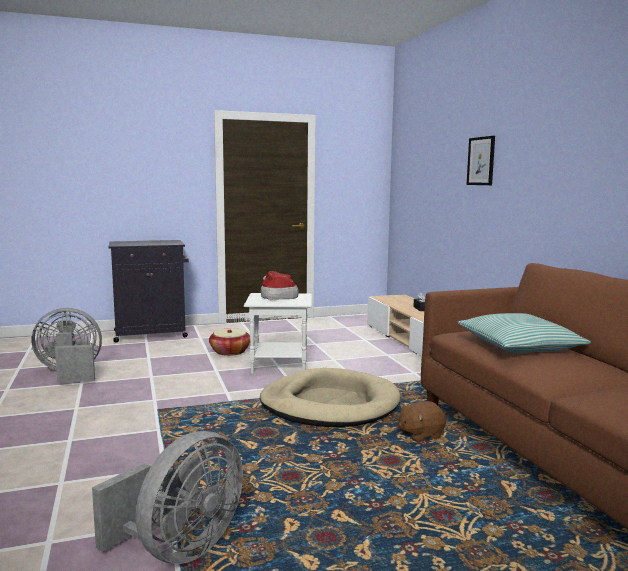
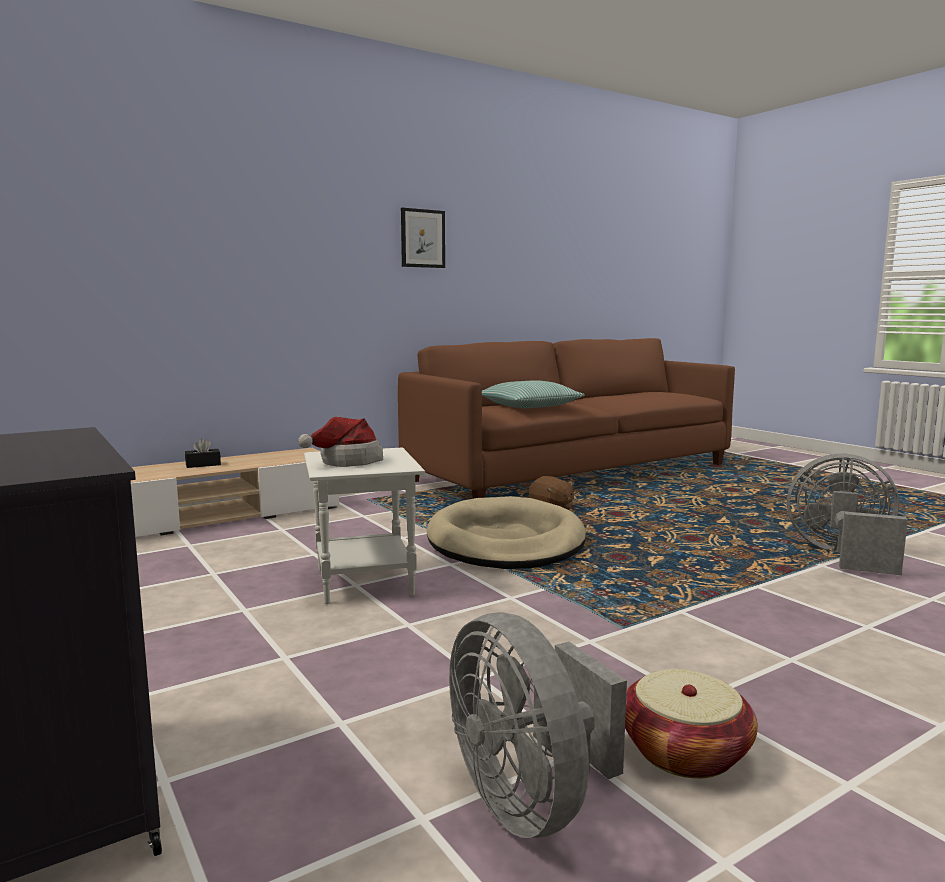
camera: 105 degrees left, 0 degrees up
basket [209,328,250,356] -> basket moved to [625,669,758,779]
picture [467,136,495,185] -> picture moved to [401,208,445,268]

